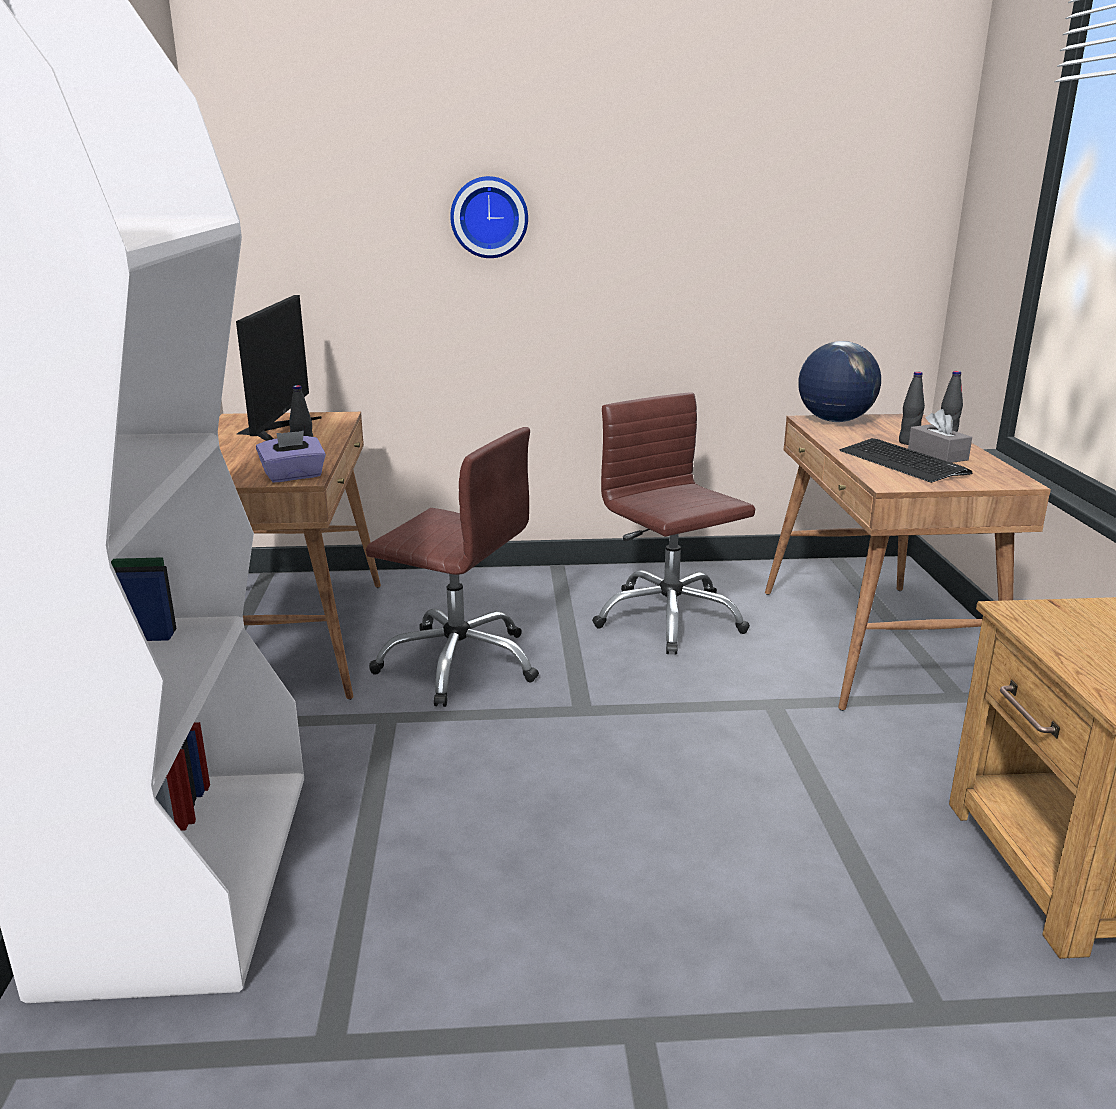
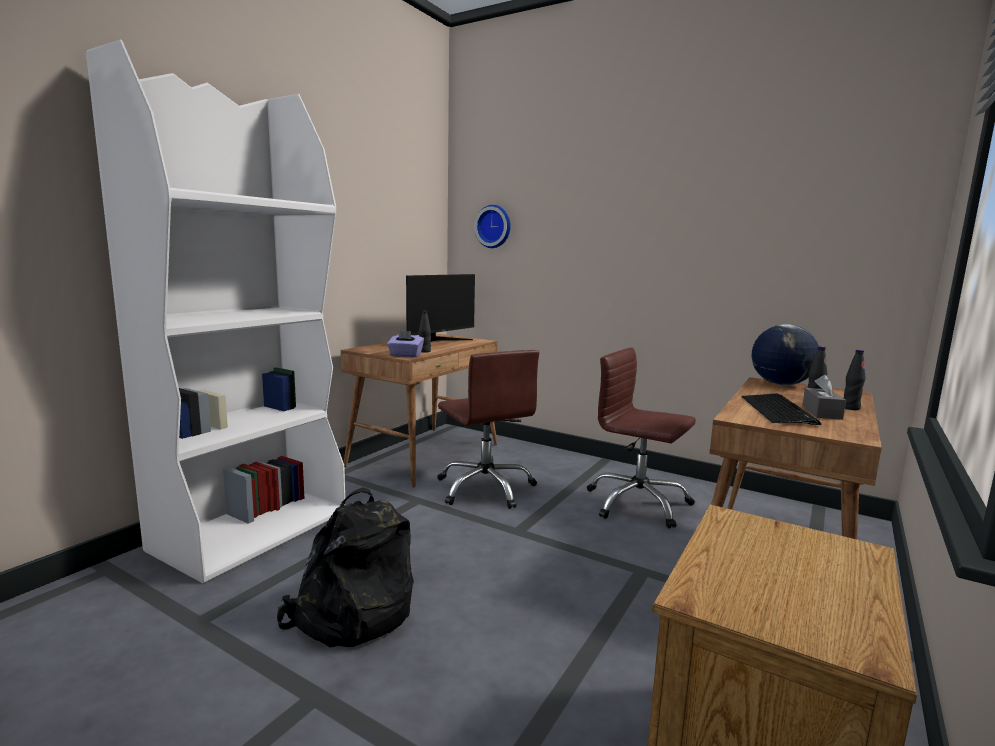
camera: 35 degrees right, 10 degrees down
wall clock [450,176,528,258] -> wall clock moved to [474,205,511,248]
brown office chair [592,392,755,655] -> brown office chair turned 60 degrees counterclockwise [587,348,696,528]
none -> black backpack [277,487,414,647]

